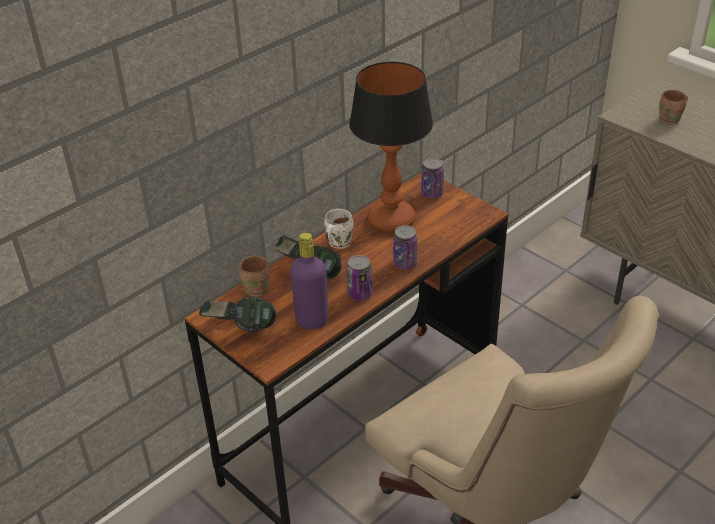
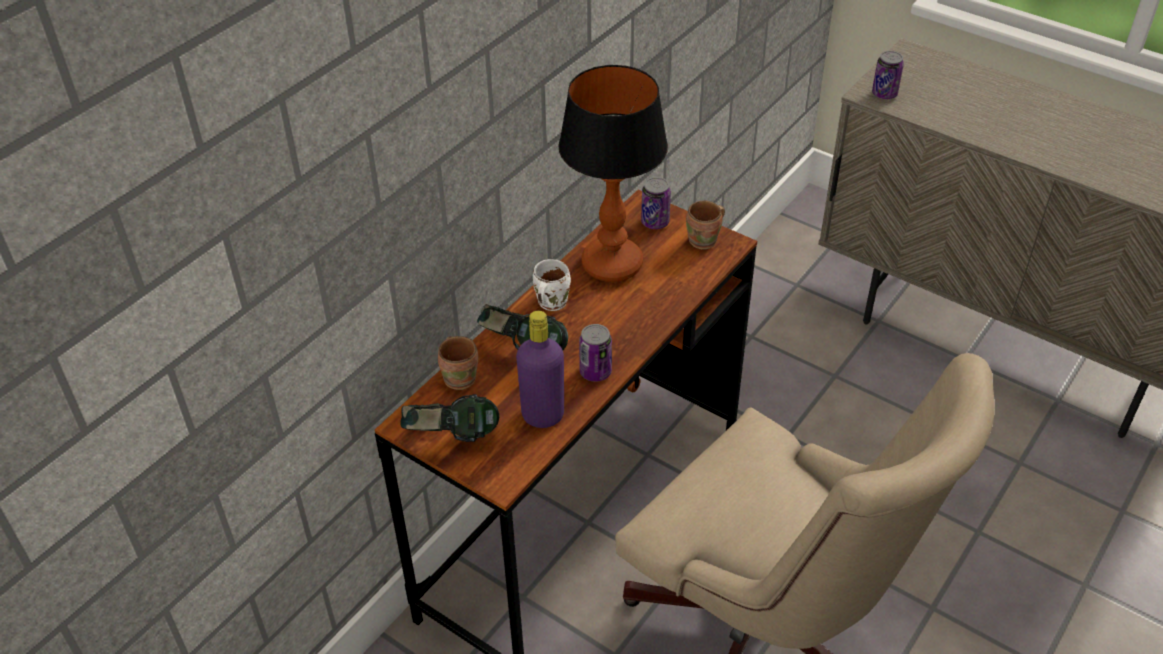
camera: 10 degrees left, 5 degrees up
can [393,225,418,269] -> can moved to [872,51,904,99]
brown mug [659,90,688,125] -> brown mug moved to [686,201,725,250]

